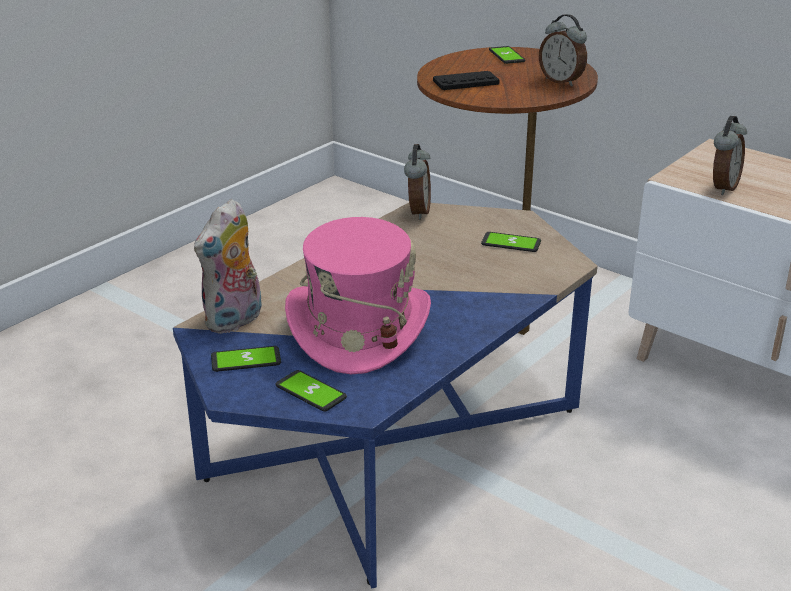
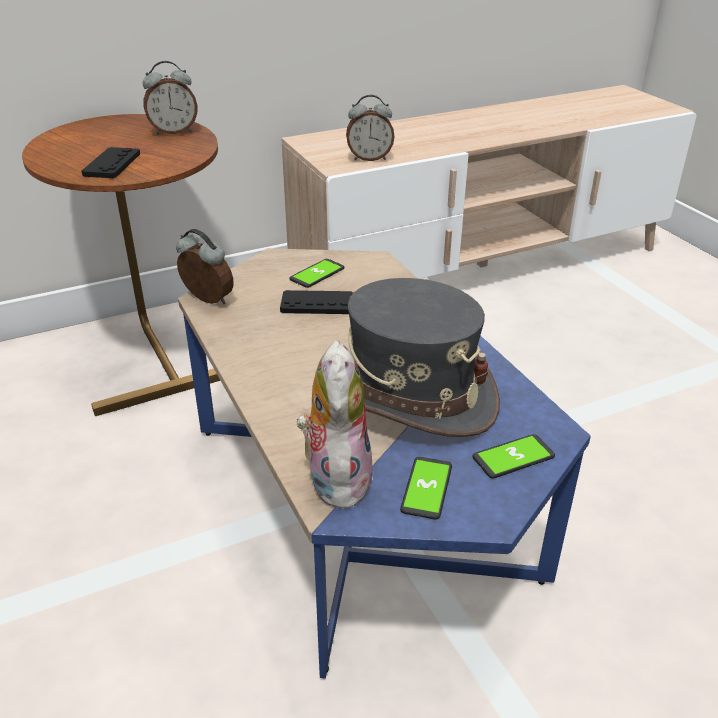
camera: 65 degrees left, 5 degrees up
plush toy [194,199,262,334] -> plush toy turned 150 degrees counterclockwise [297,340,373,509]
pink hat [285,217,431,374] -> grey hat [348,278,500,437]
phone [489,46,525,64] -> none
alarm clock [713,116,747,195] -> alarm clock turned 120 degrees clockwise [346,95,395,161]
none -> black game controller [280,290,353,314]

